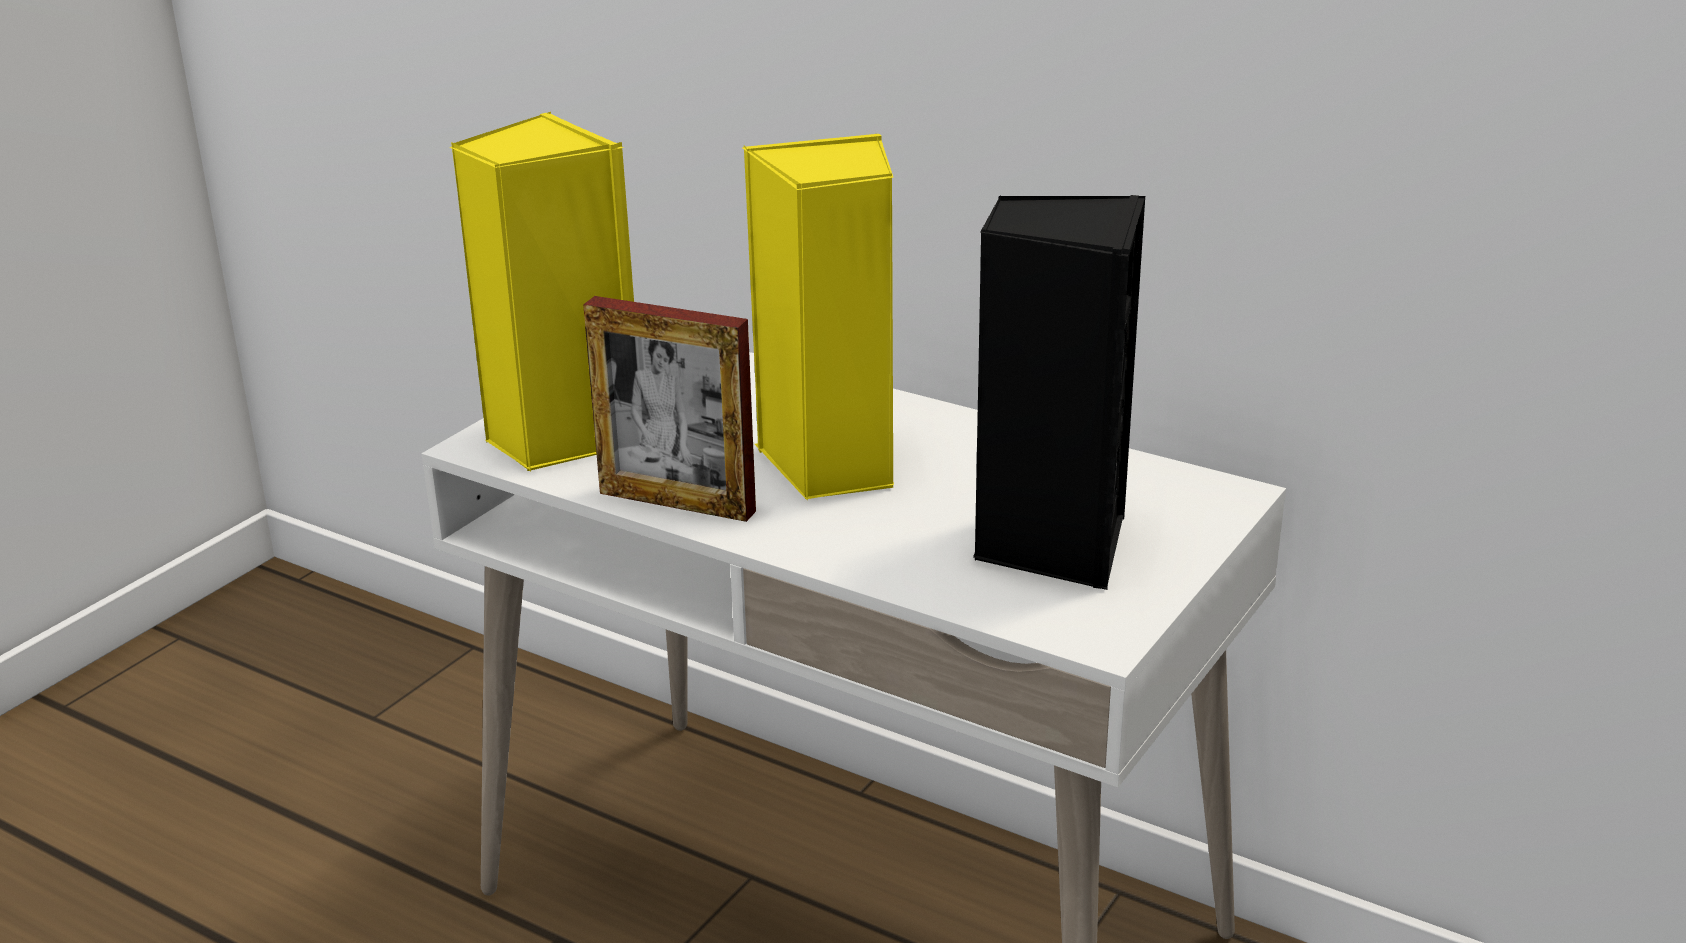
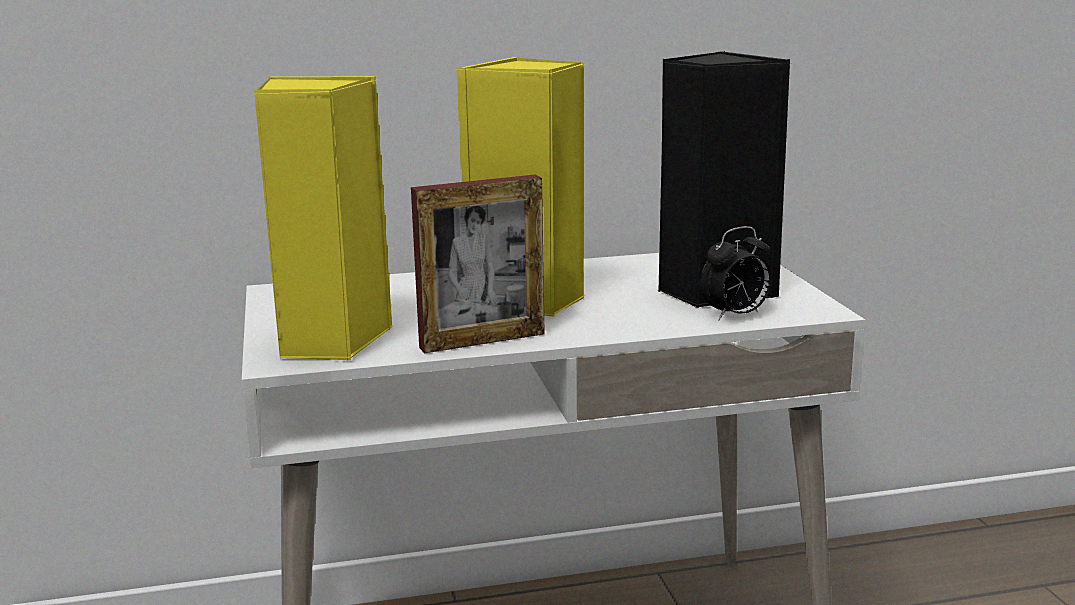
camera: 45 degrees left, 10 degrees down
none -> alarm clock [700,226,771,320]

